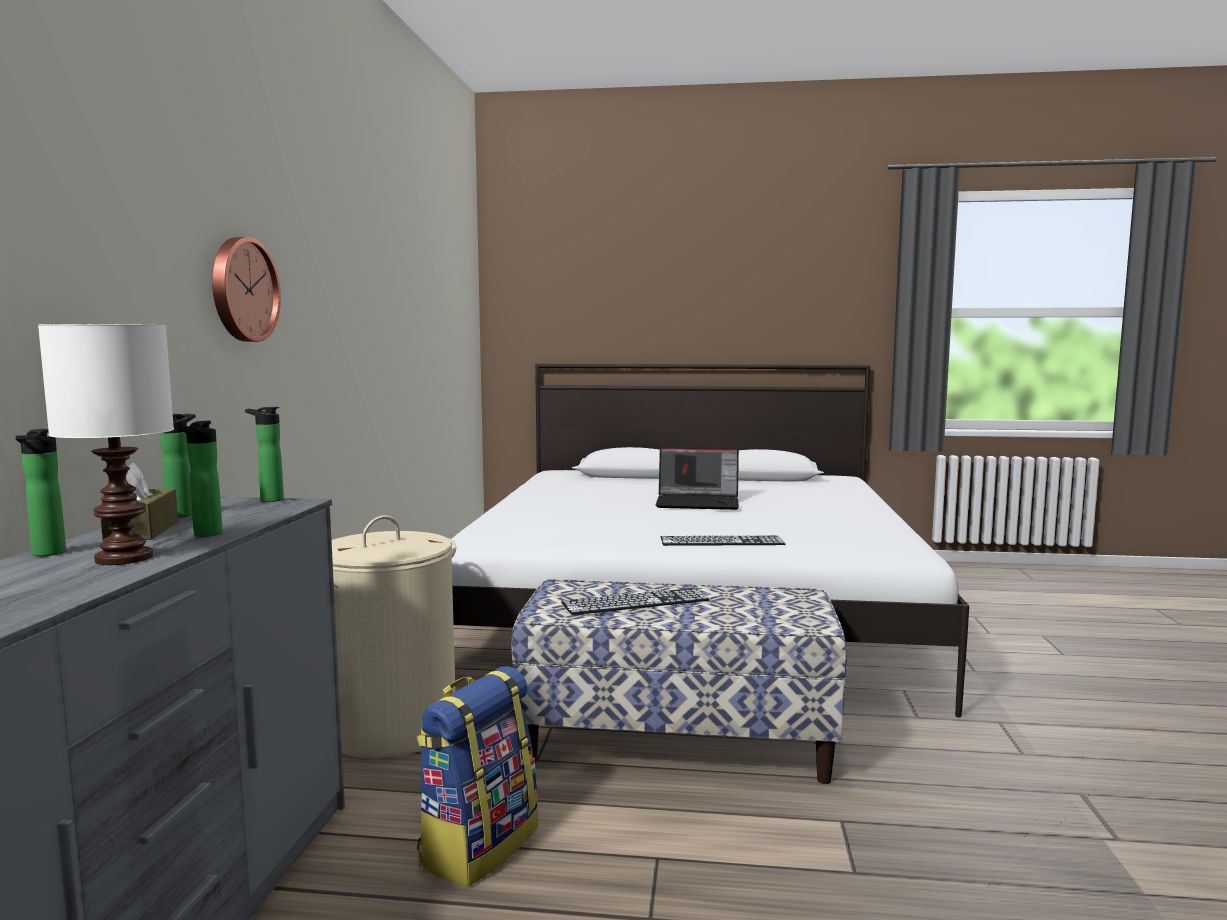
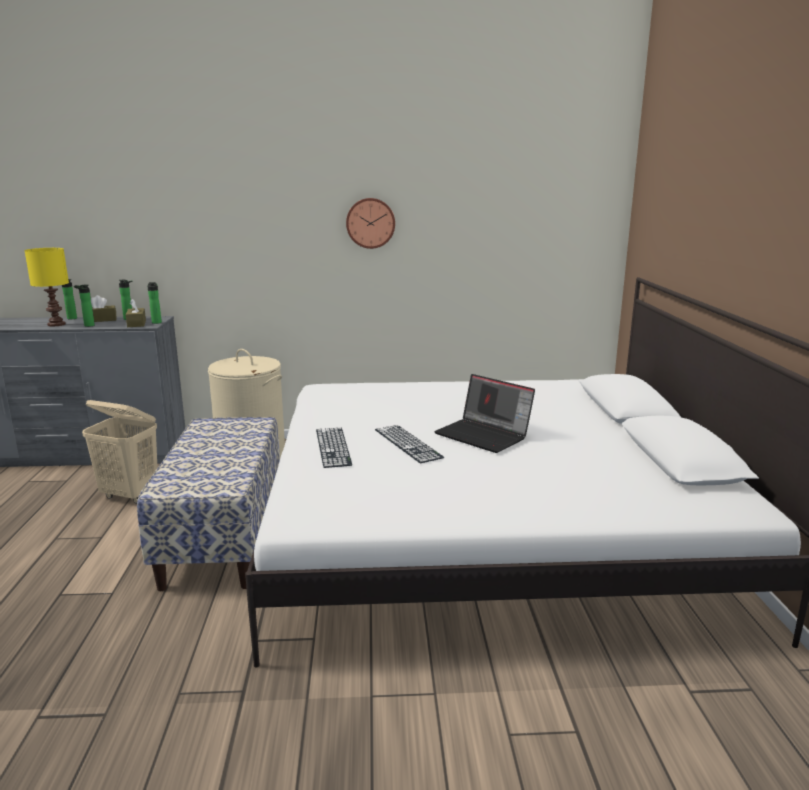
camera: 80 degrees right, 10 degrees up
white table lamp [38,324,174,565] -> yellow table lamp [24,248,69,326]
wall clock [212,237,281,342] -> wall clock moved to [346,198,395,249]
backpack [416,666,538,887] -> beige laundry basket [82,400,158,504]
keyboard [561,588,709,615] -> keyboard moved to [375,425,444,463]
laptop [656,447,739,510] -> laptop turned 45 degrees counterclockwise [434,374,535,453]
none -> brown tissue box [126,299,146,327]

